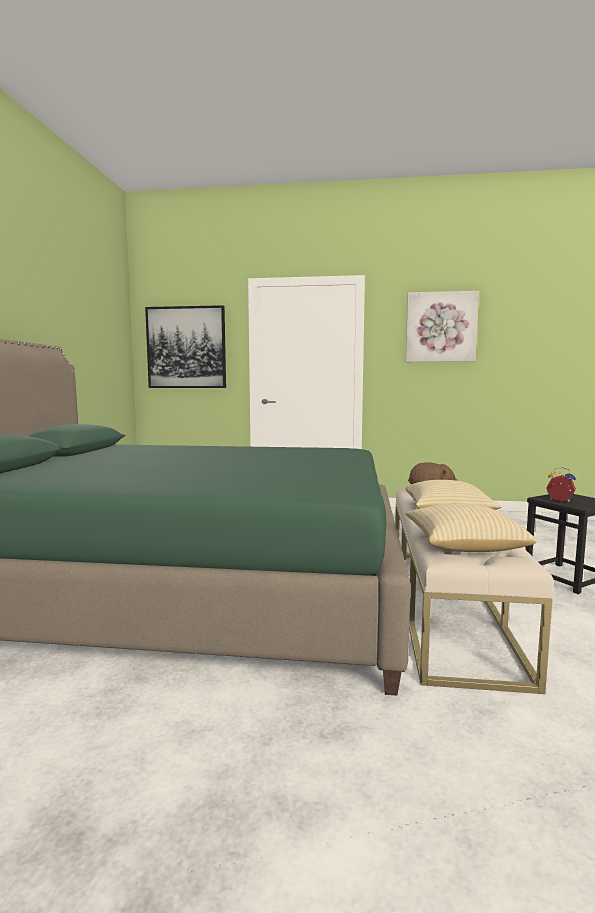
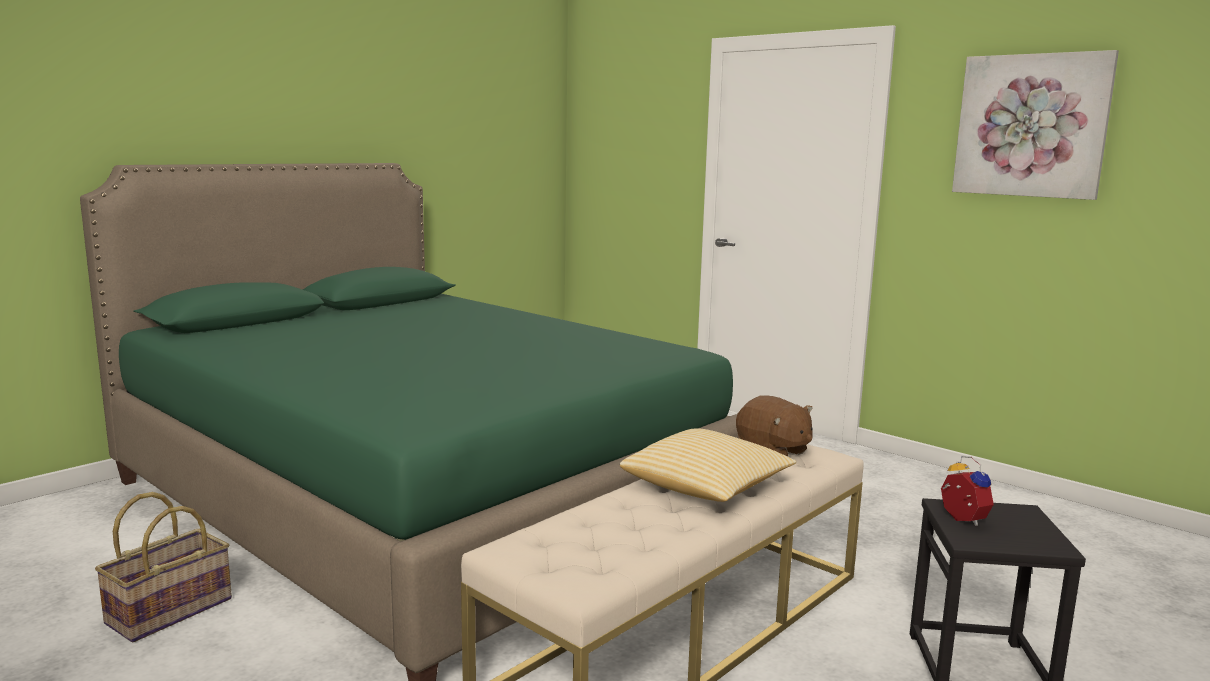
camera: 35 degrees right, 5 degrees up
picture [145,305,226,388] -> none
pillow [405,504,537,552] -> none
none -> basket [95,492,232,642]

